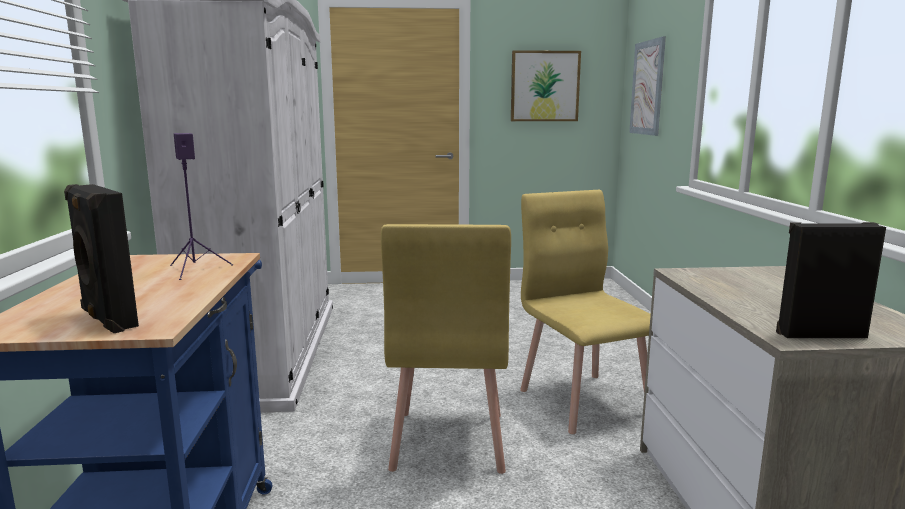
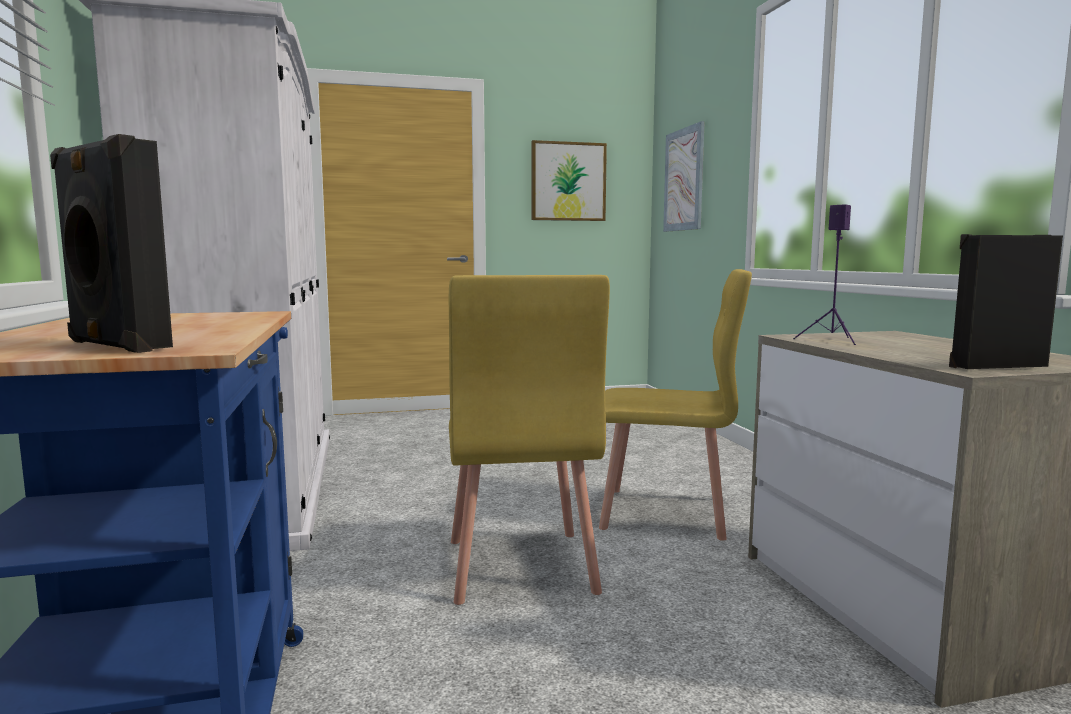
camera: 10 degrees left, 5 degrees down
purple speaker [170,133,233,280] -> purple speaker moved to [793,204,856,345]
yellow chair [520,190,651,434] -> yellow chair turned 135 degrees clockwise [599,269,752,541]

